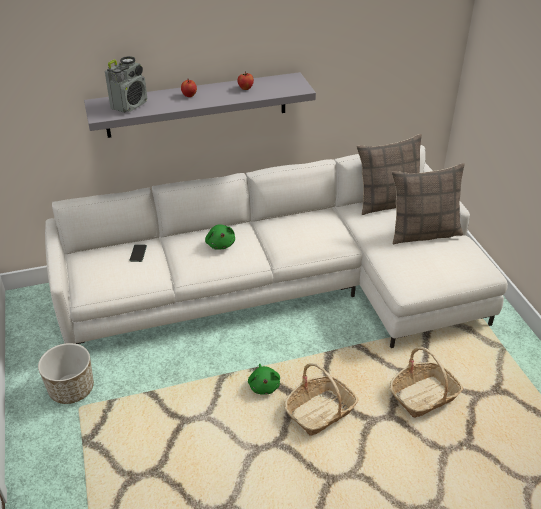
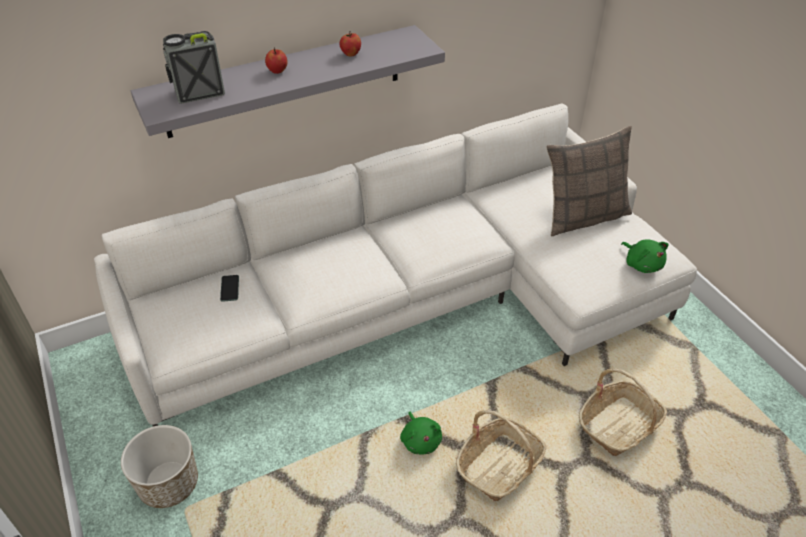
camera: 10 degrees left, 5 degrees up
radio [105,56,147,113] -> radio turned 135 degrees counterclockwise [163,31,225,104]
green plush toy [205,224,235,250] -> green plush toy moved to [621,239,669,273]
pillow [356,134,422,215] -> none

